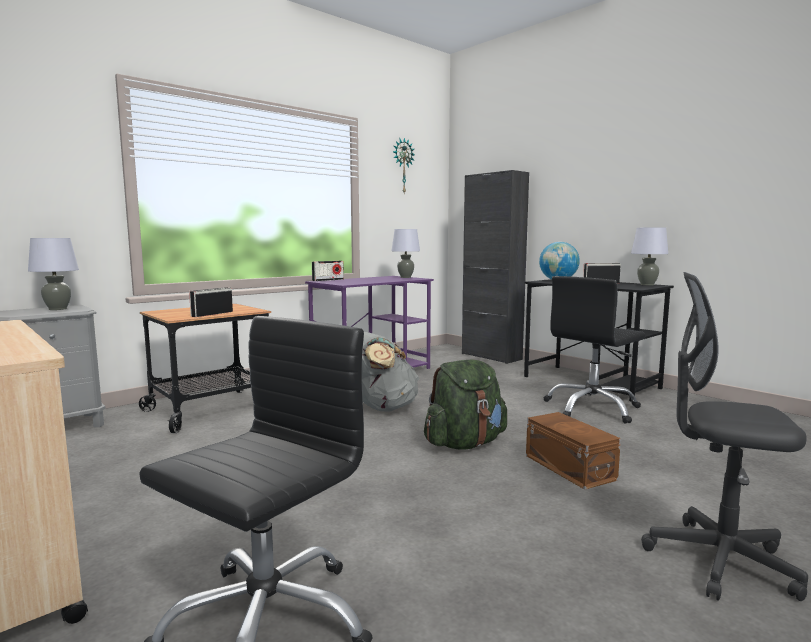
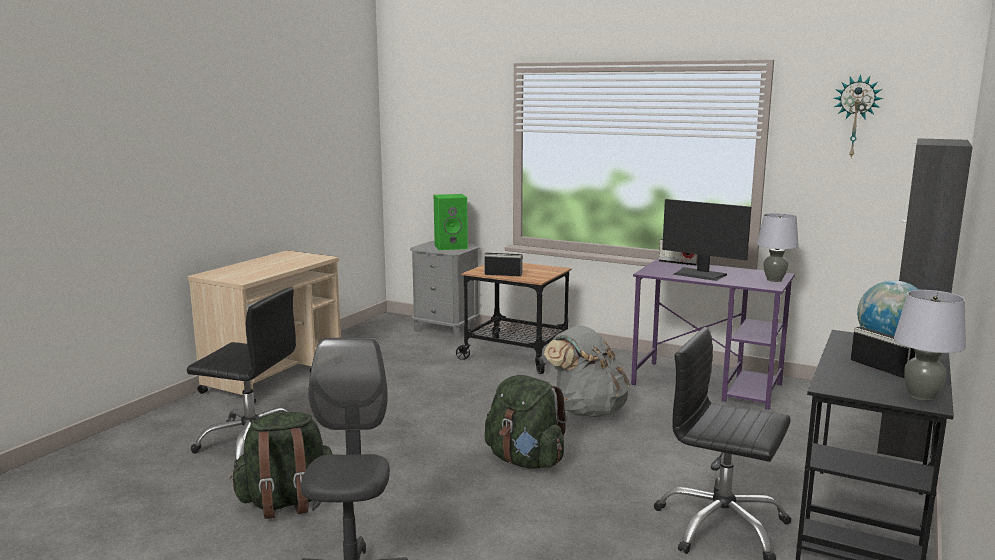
camera: 70 degrees right, 5 degrees up
grey table lamp [28,238,79,310] -> green speaker [434,194,468,250]
brown storage box [526,412,621,490] -> none
none -> green backpack [230,412,333,519]
none -> monitor [662,199,751,281]

